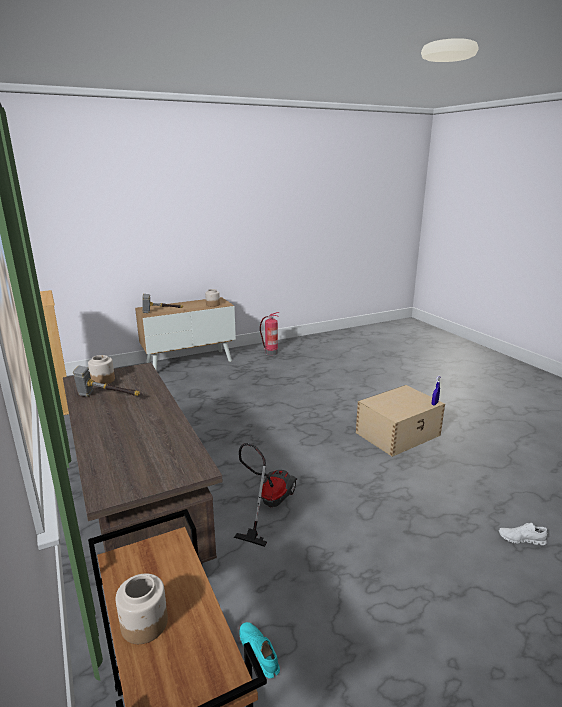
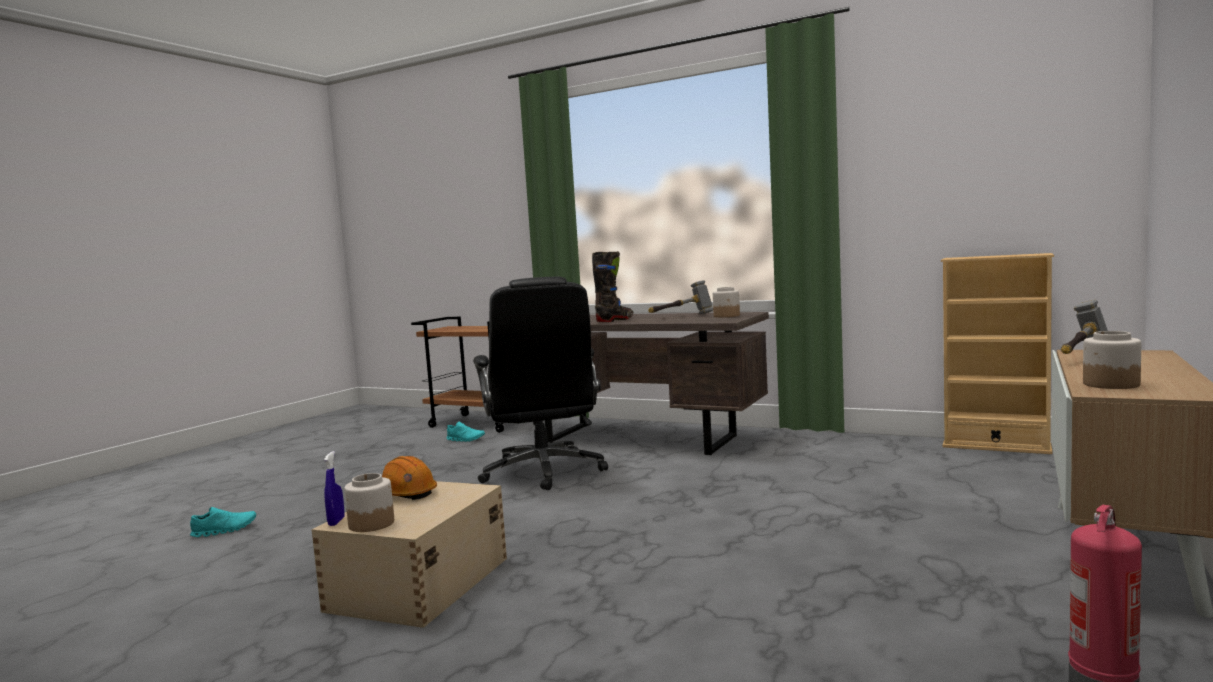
camera: 145 degrees right, 15 degrees down
jar [116,574,168,644] -> jar moved to [344,473,394,532]
vacuum cleaner [234,443,297,547] -> black office chair [473,277,608,490]
white shoe [499,523,548,545] -> turquoise shoe [190,507,256,537]
none -> orange hard hat [382,456,437,500]
none -> black boot [592,251,633,322]

